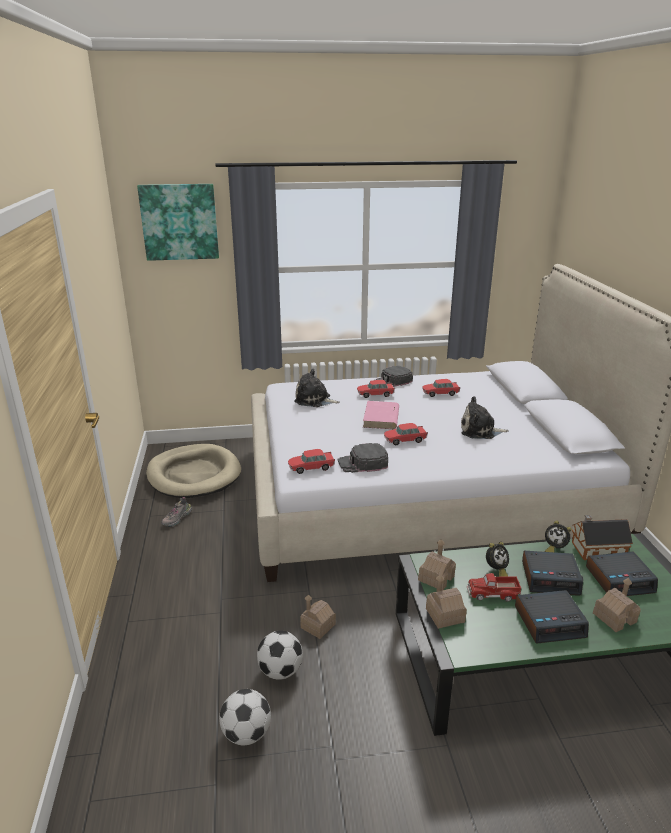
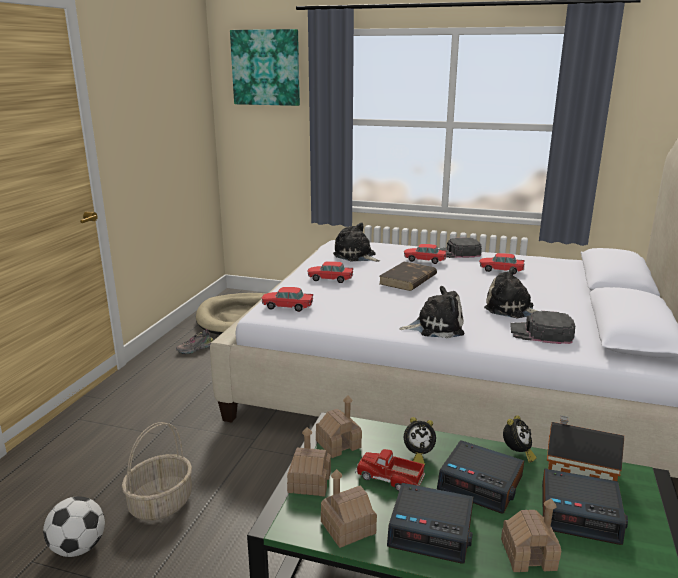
camera: 25 degrees right, 5 degrees down
football [257,631,303,680] -> basket [122,422,192,521]
toy house [300,595,336,639] -> toy house moved to [321,469,377,548]
black cap [337,443,388,473] -> black cap moved to [510,311,575,344]
pink book [363,401,399,429] -> brown book [379,262,437,291]
toy car [384,423,428,445] -> toy car moved to [307,261,353,283]
alarm clock [545,520,571,552] -> alarm clock turned 105 degrees counterclockwise [503,415,537,463]
none -> plush toy [399,286,464,338]

